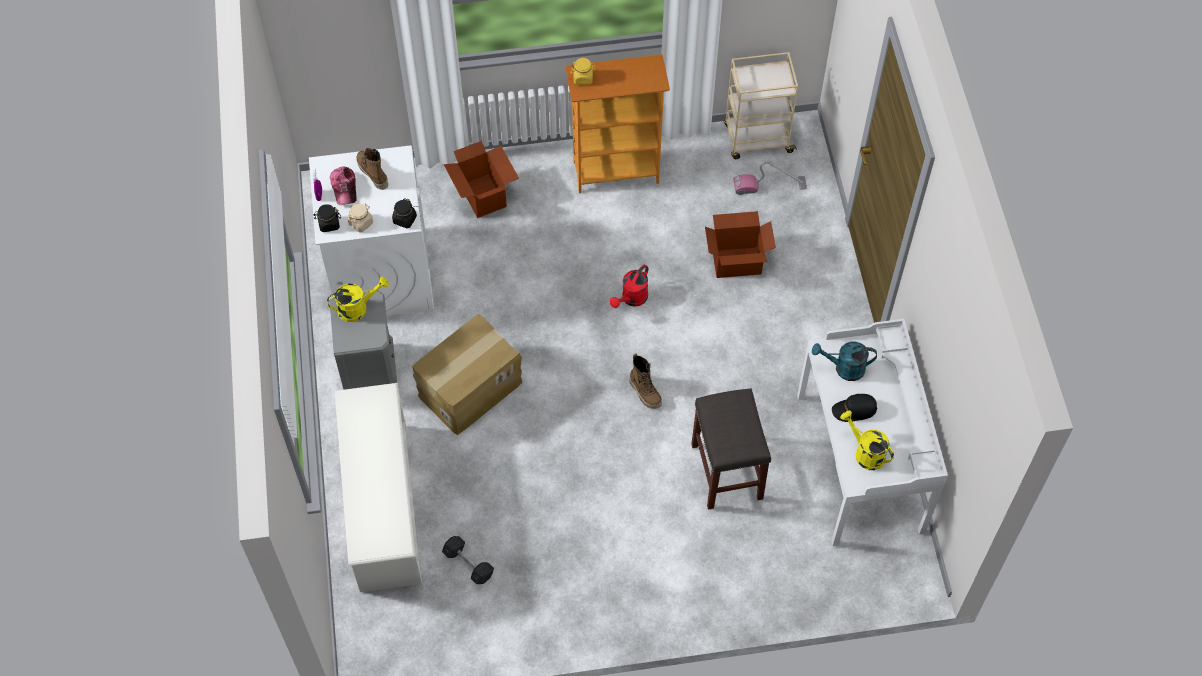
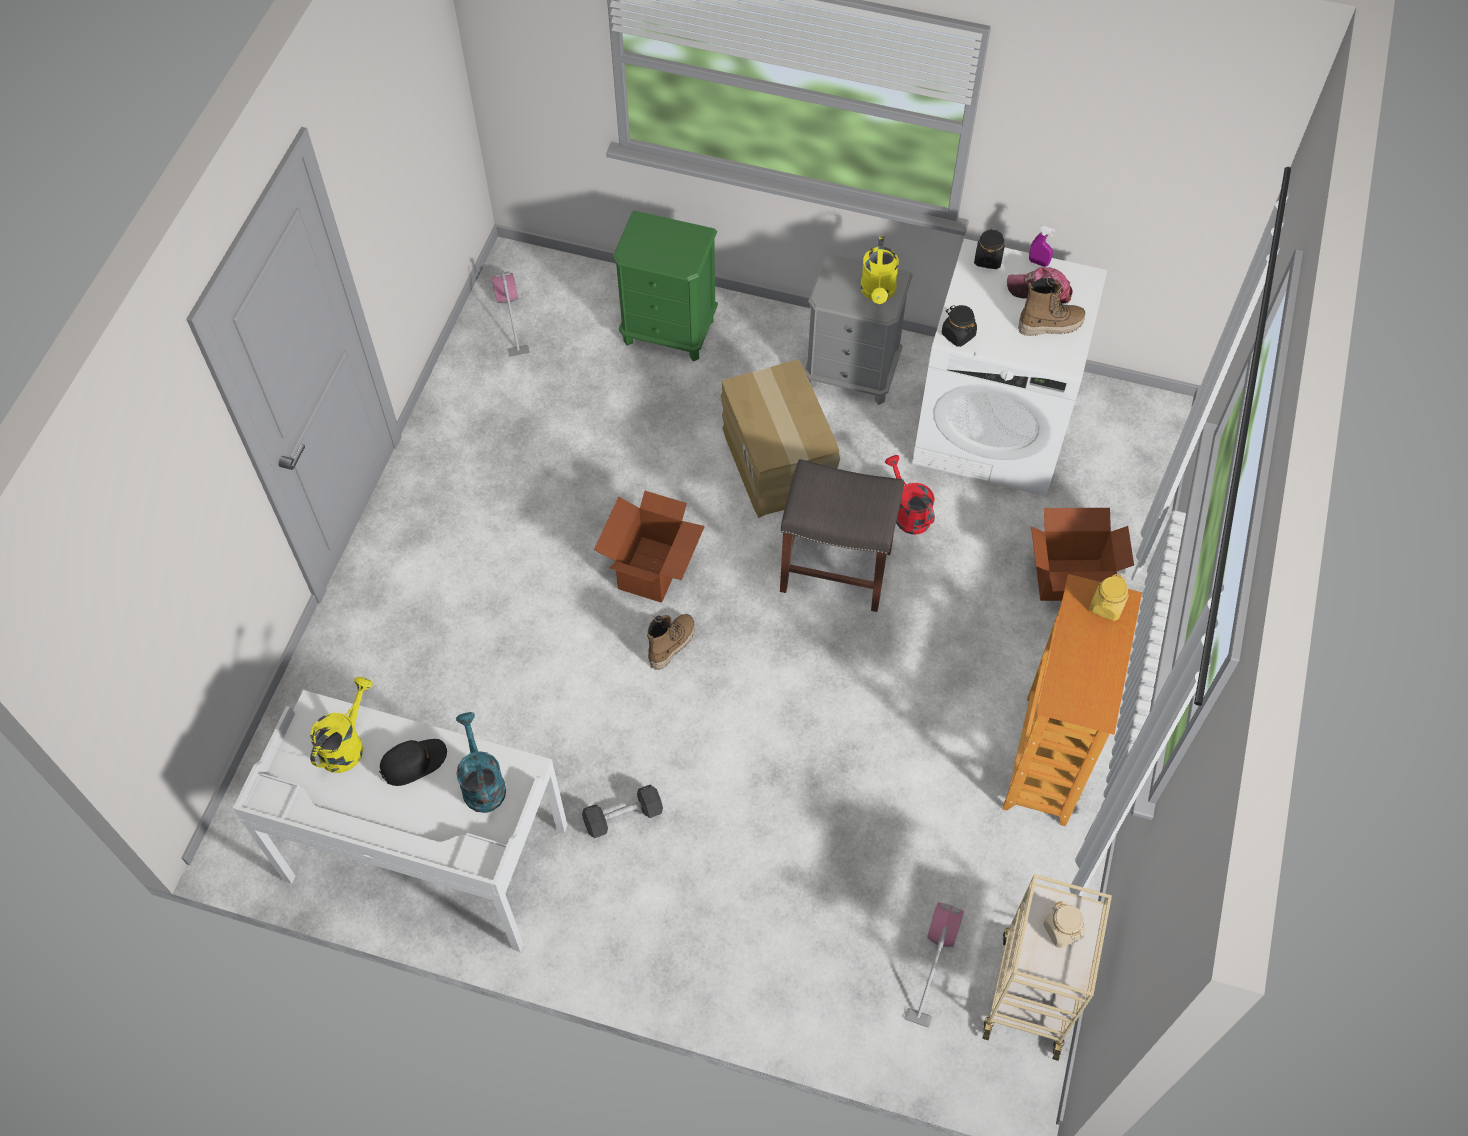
camera: 115 degrees right, 0 degrees up
white shoe rack [335,383,423,592] -> green nightstand [612,211,718,361]
beige jar [348,203,373,232] -> beige jar moved to [1043,901,1085,948]
grey dumbbell [442,536,494,584] -> grey dumbbell moved to [582,785,663,838]
red watering can [610,264,648,308] -> red watering can moved to [885,455,935,535]
boot [629,353,662,409] -> boot turned 135 degrees clockwise [647,614,695,670]
grey stool [691,388,771,510] -> grey stool moved to [780,459,904,612]
cardboard box [705,211,776,278] -> cardboard box moved to [594,491,705,603]
turquoise watering can [812,341,877,381] -> turquoise watering can turned 45 degrees counterclockwise [456,712,506,813]
black cap [832,394,878,422] -> black cap turned 45 degrees clockwise [379,739,447,786]
yellow watering can [841,410,894,470] -> yellow watering can turned 45 degrees counterclockwise [310,677,373,773]
none -> vacuum cleaner [492,272,529,357]

